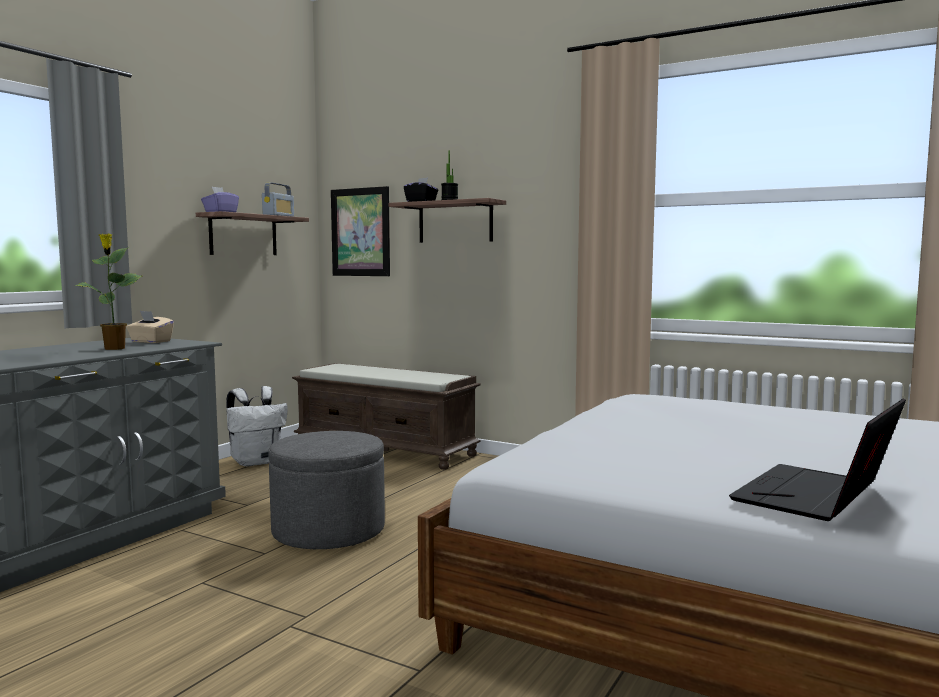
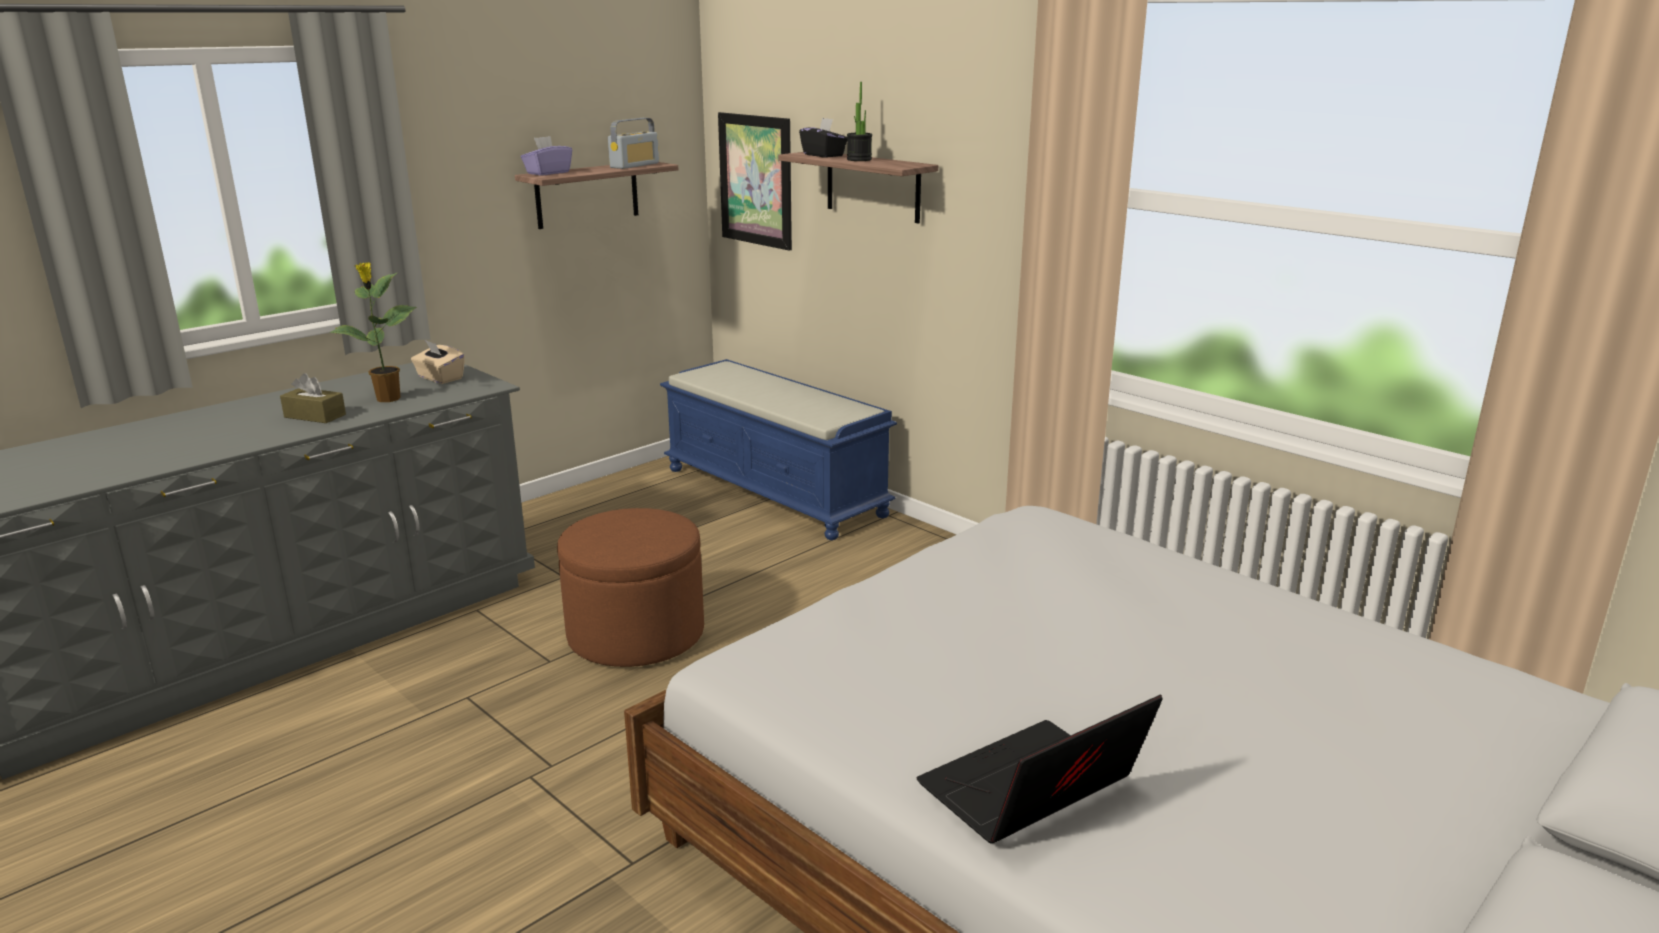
camera: 15 degrees right, 15 degrees up
white backpack [226,386,288,466] -> none
grey ottoman [268,431,385,549] -> brown ottoman [557,508,704,667]
brown bench [292,363,481,470] -> blue bench [660,359,897,540]
none -> brown tissue box [280,373,346,423]

